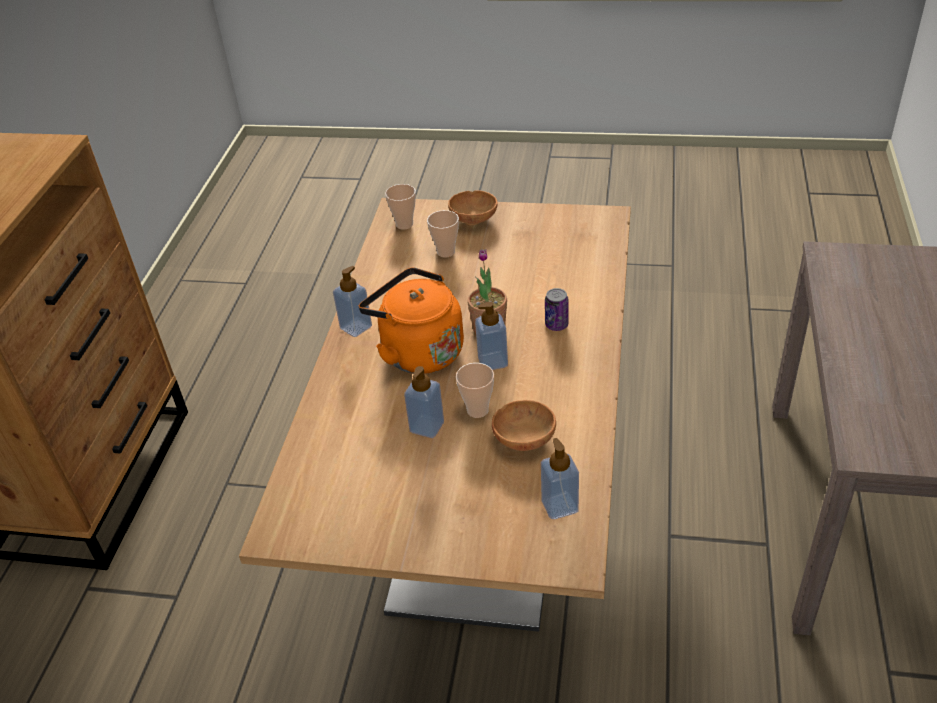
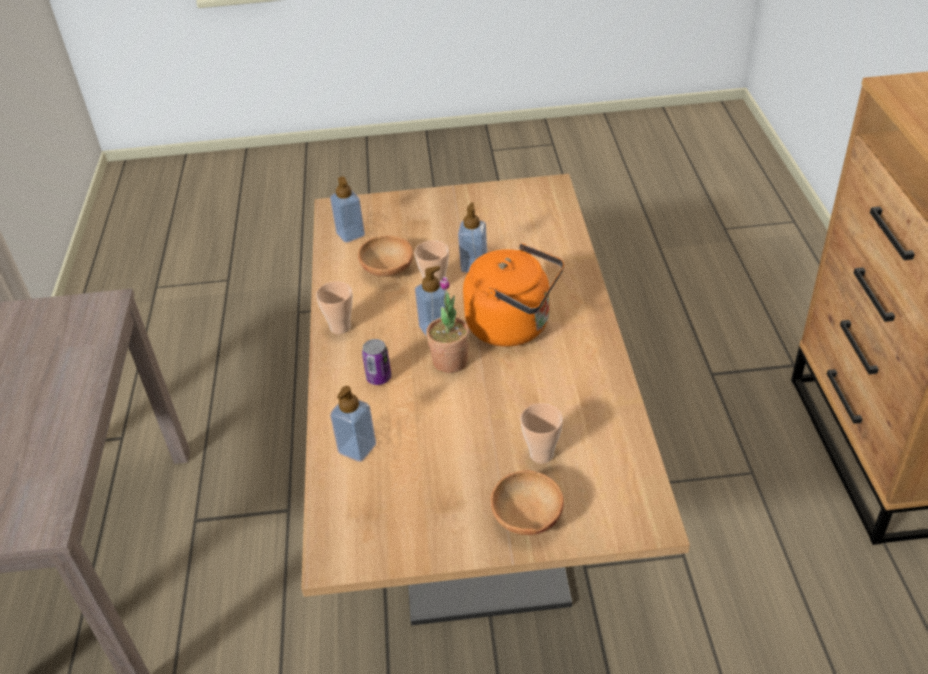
camera: 165 degrees right, 0 degrees up
soap dispenser [333,266,372,337] -> soap dispenser moved to [330,386,376,462]
cup [385,184,416,230] -> cup moved to [316,281,353,334]

